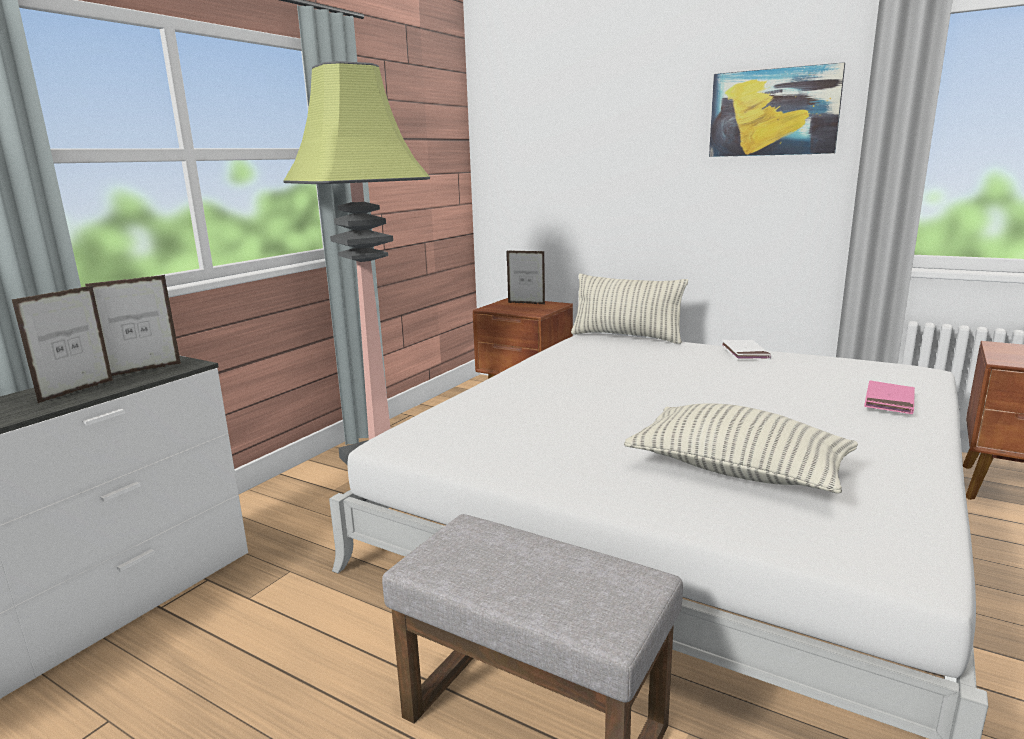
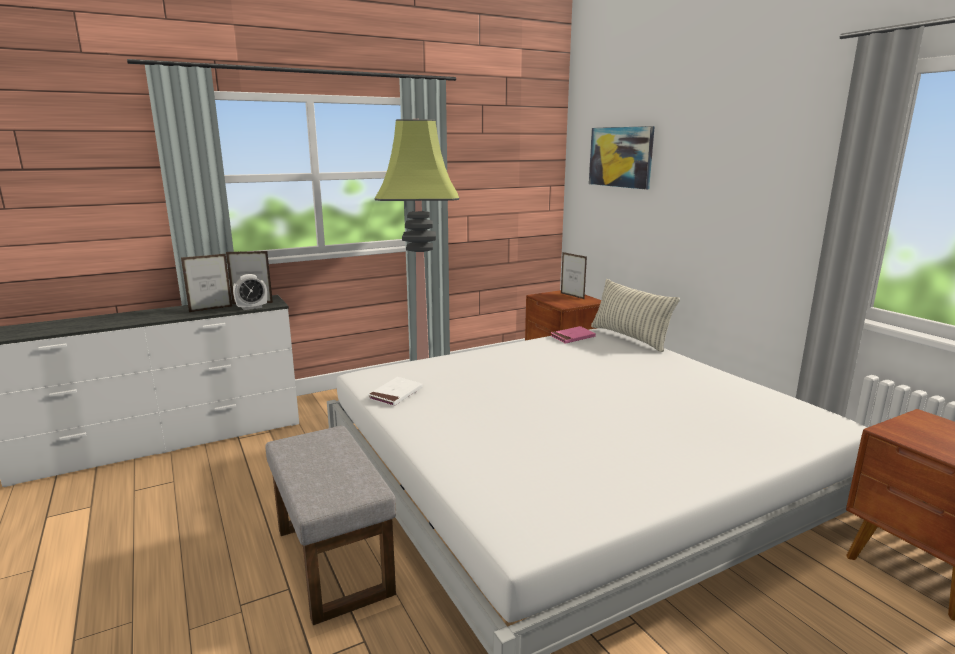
camera: 30 degrees right, 0 degrees up
pillow [624,403,858,494] -> none
picture [709,62,845,157] -> picture moved to [589,126,655,189]
white book [721,340,771,360] -> white book moved to [368,377,423,406]
pink book [864,381,915,414] -> pink book moved to [551,326,596,344]
none -> alarm clock [233,274,267,310]

